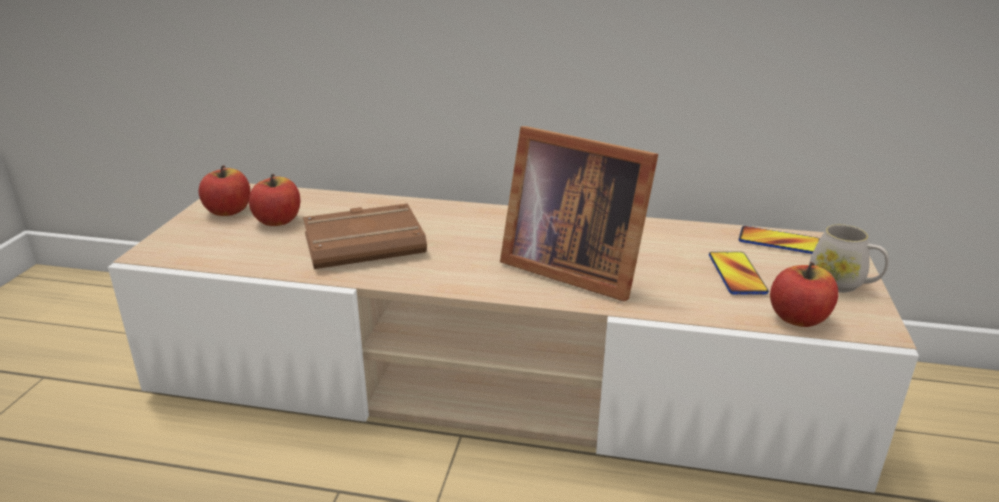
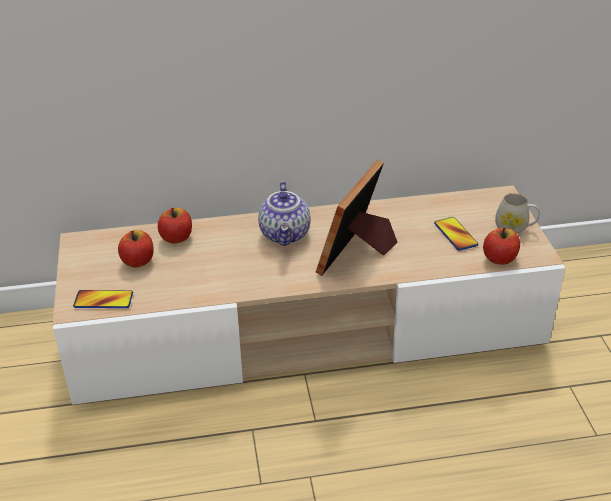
camera: 20 degrees left, 10 degrees up
apple [199,165,251,216] -> apple moved to [158,208,192,244]
brown book [303,203,427,269] -> none
picture frame [500,126,658,301] -> picture frame turned 105 degrees clockwise [316,160,398,276]
phone [739,226,820,254] -> phone moved to [73,290,133,308]
none -> teapot [258,181,311,246]

